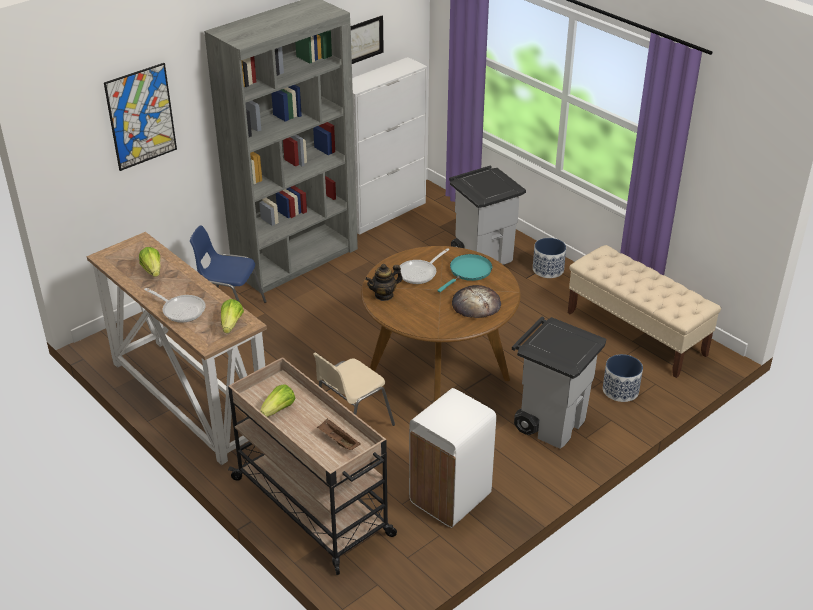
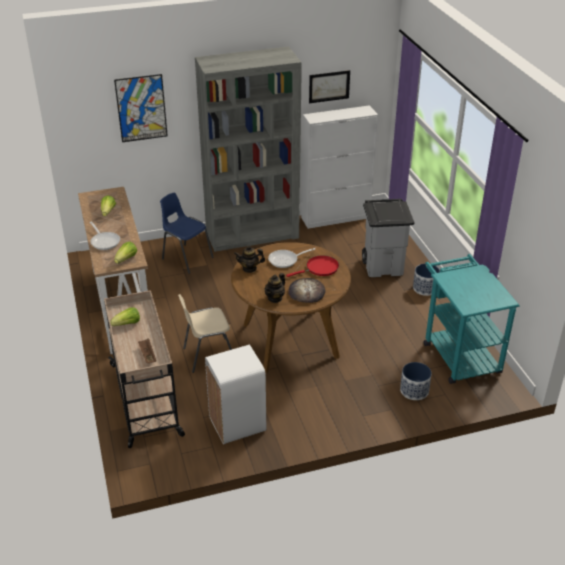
camera: 25 degrees right, 0 degrees up
turquoise frying pan [437,254,492,292] -> red frying pan [286,256,339,277]
grey trash can [512,317,606,449] -> none
beige bench [568,245,721,378] -> turquoise cart [424,254,520,384]
none -> teapot [264,273,285,303]

